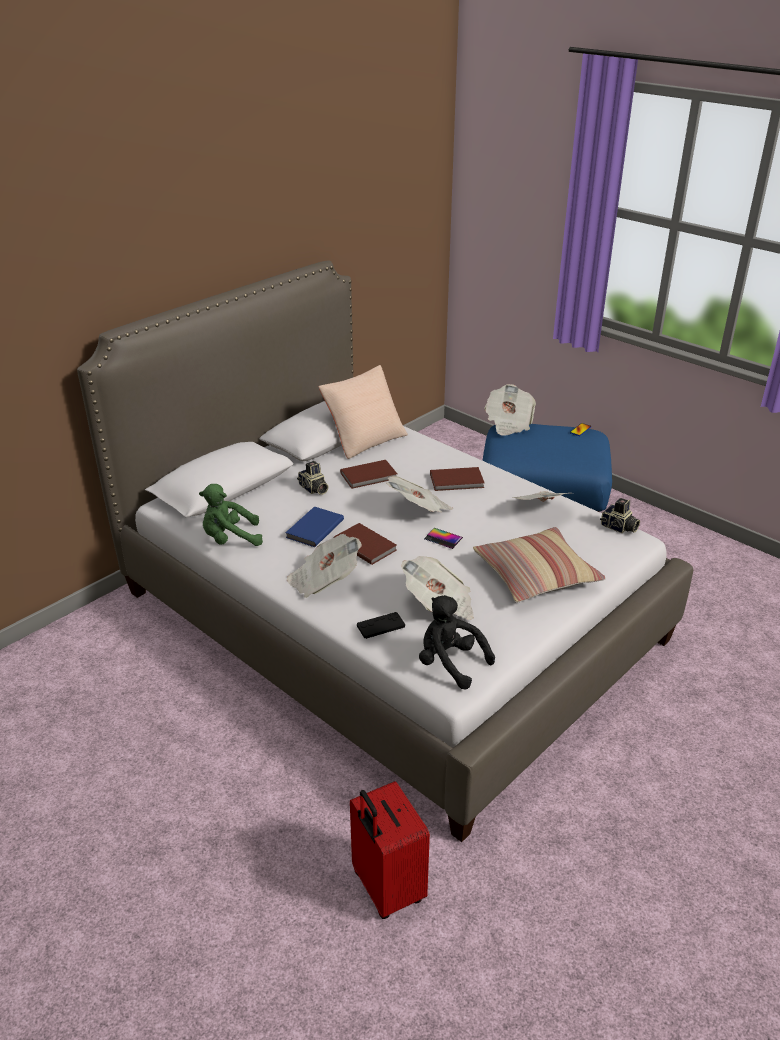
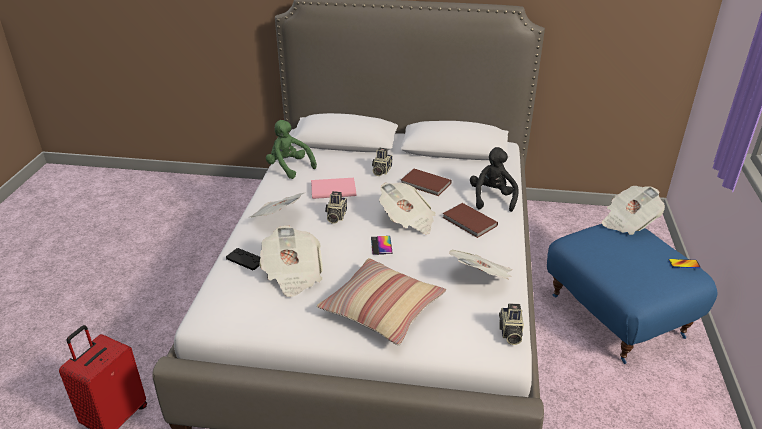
camera: 55 degrees right, 0 degrees up
blue book [285,506,344,547] -> pink book [311,178,356,199]
beige pillow [319,365,408,459] -> none
brown book [333,523,397,565] -> camera [325,191,347,224]
black plush toy [419,595,495,690] -> black plush toy moved to [470,147,518,212]

